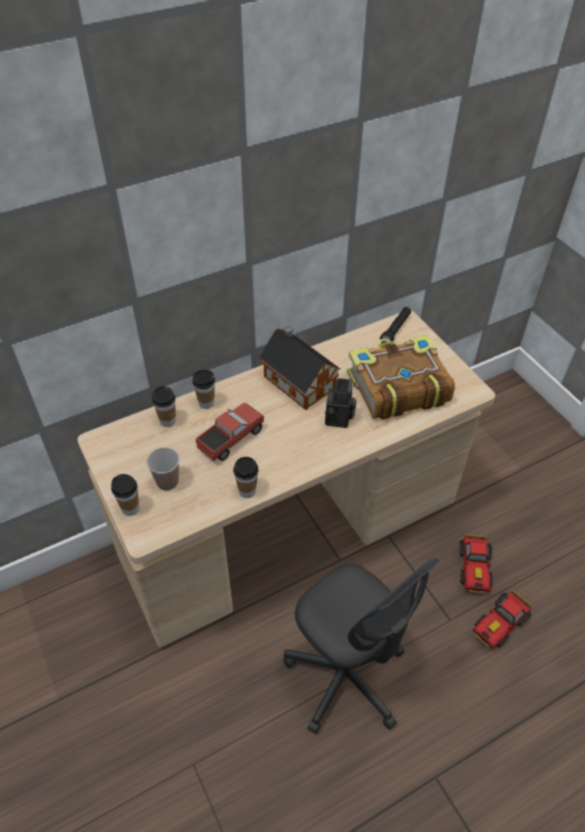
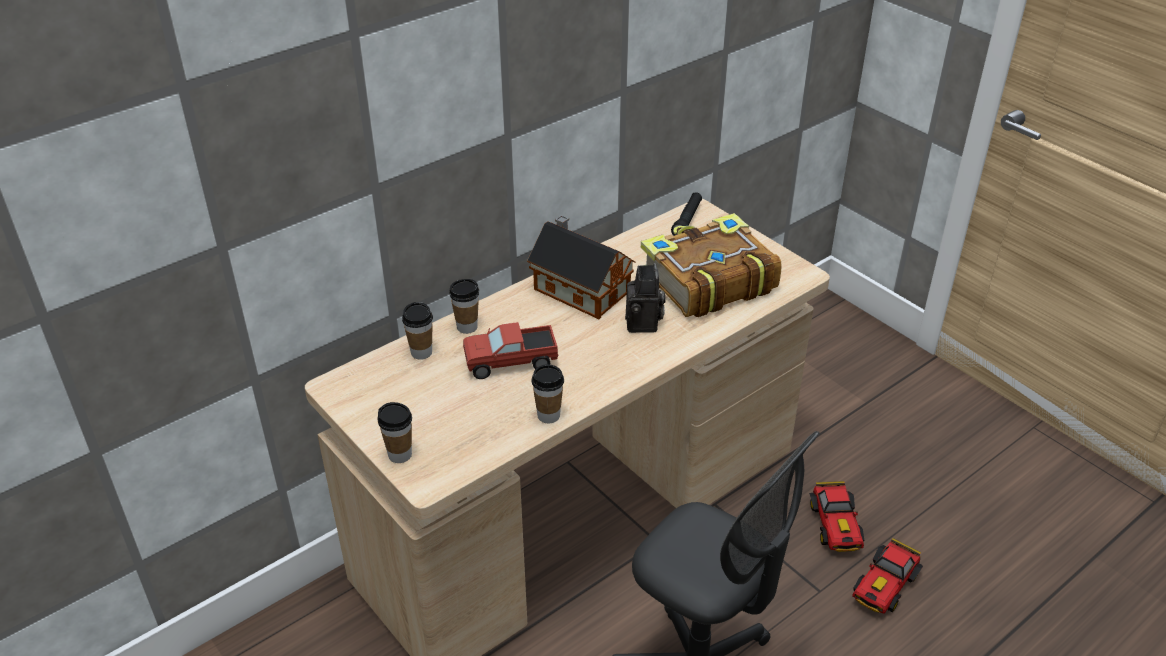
camera: 10 degrees left, 10 degrees down
cup [146,447,180,491] -> none
toy truck [196,403,264,461] -> toy truck turned 135 degrees counterclockwise [463,322,559,379]

